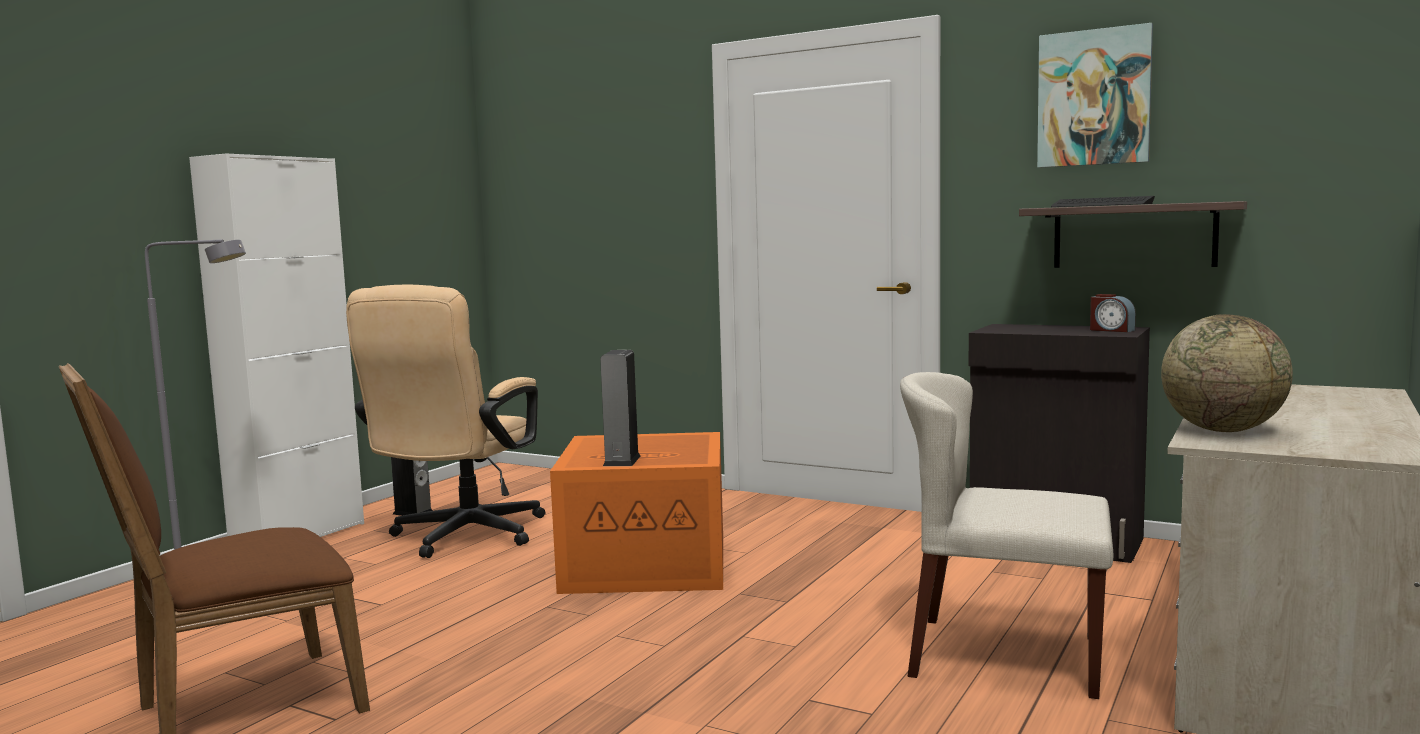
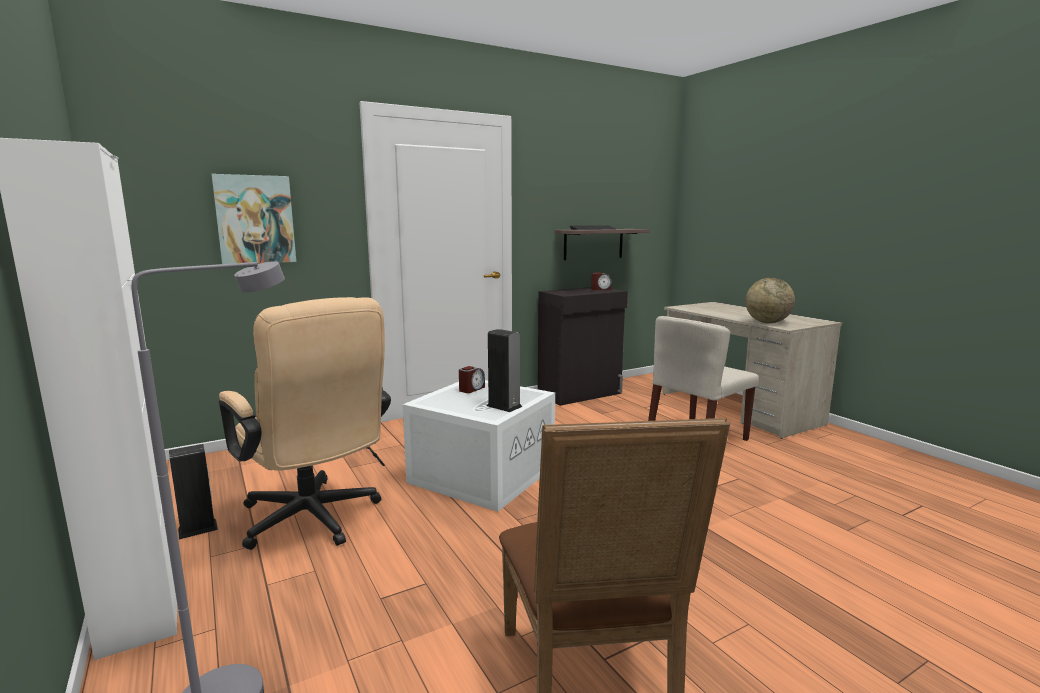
camera: 60 degrees left, 5 degrees up
orange storage box [550,432,723,594] -> white storage box [402,380,555,512]
picture [1037,23,1153,168] -> picture moved to [211,174,296,264]
none -> alarm clock [459,366,485,393]

